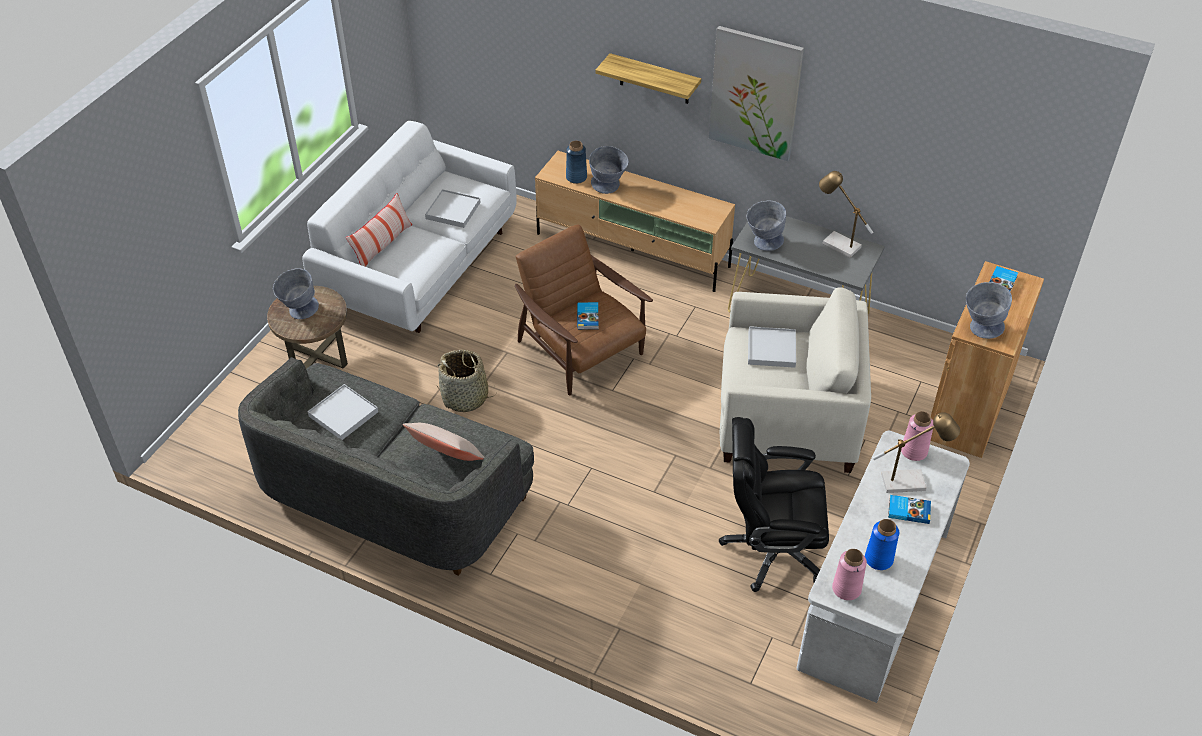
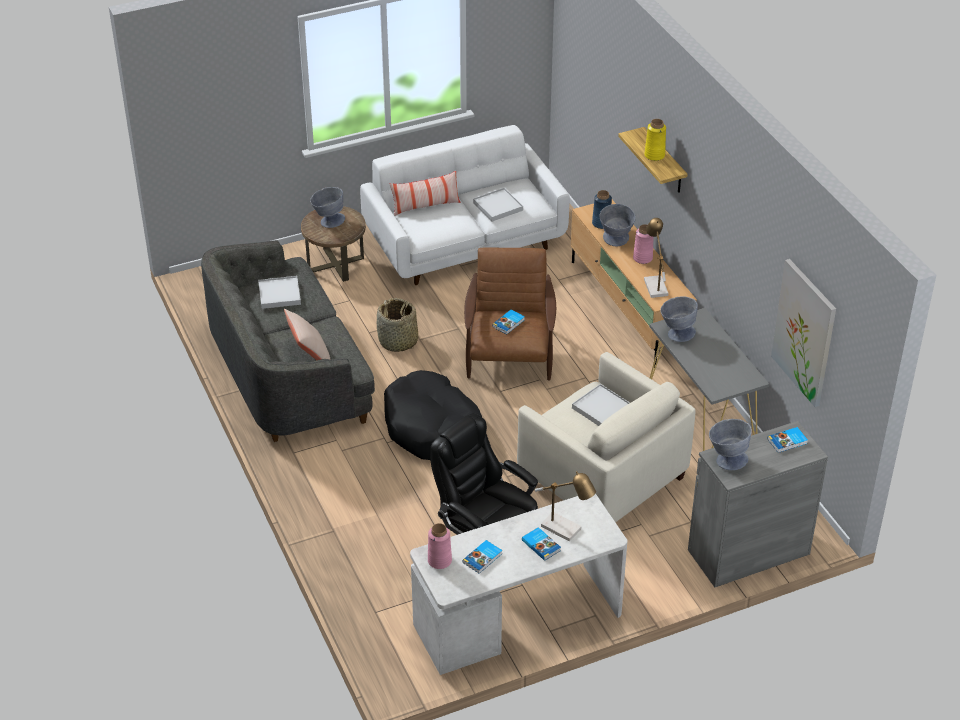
camera: 40 degrees right, 5 degrees down
picture [709,26,804,161] -> picture moved to [771,259,836,407]
table lamp [819,171,873,258] -> table lamp moved to [644,218,668,298]
blue vase [865,519,899,570] -> book [463,540,502,574]
pink vase [901,411,934,461] -> pink vase moved to [633,224,654,264]
brown cabinet [931,261,1044,458] -> grey cabinet [688,421,828,587]
none -> black dog bed [384,370,482,460]
none -> yellow vase [644,119,666,161]

